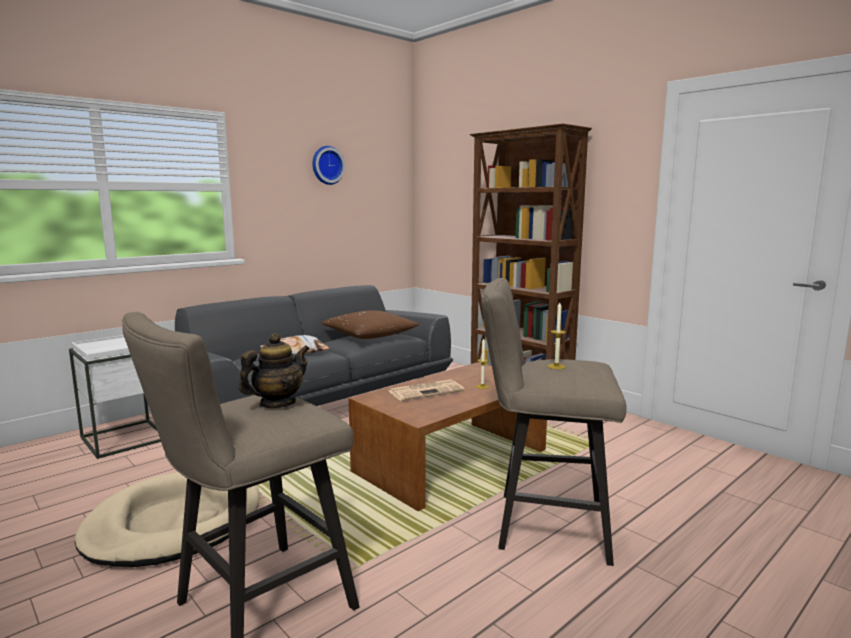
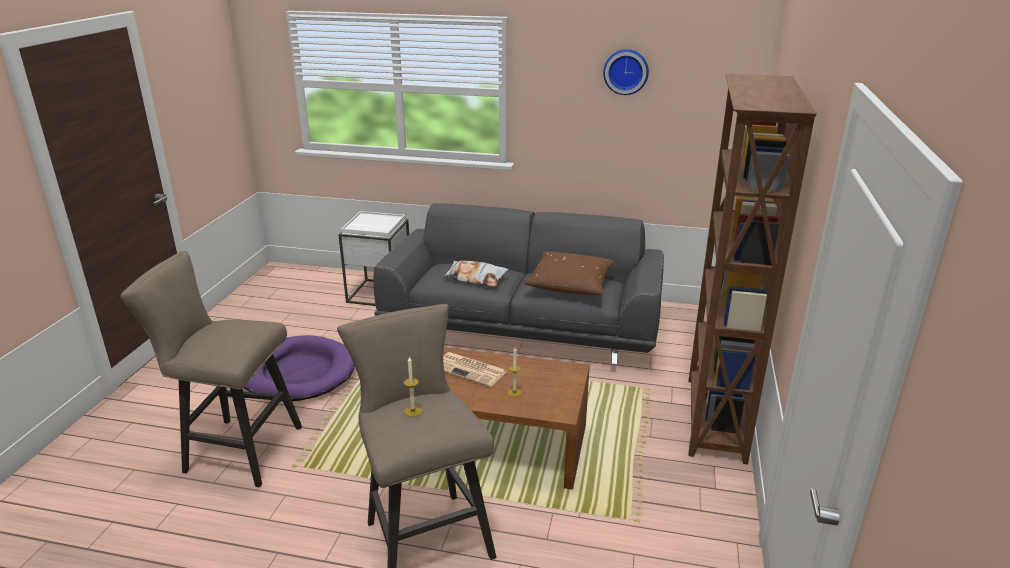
camera: 55 degrees right, 15 degrees up
beige dog bed [75,472,260,567] -> purple dog bed [244,335,355,401]
teapot [239,333,310,408] -> none

